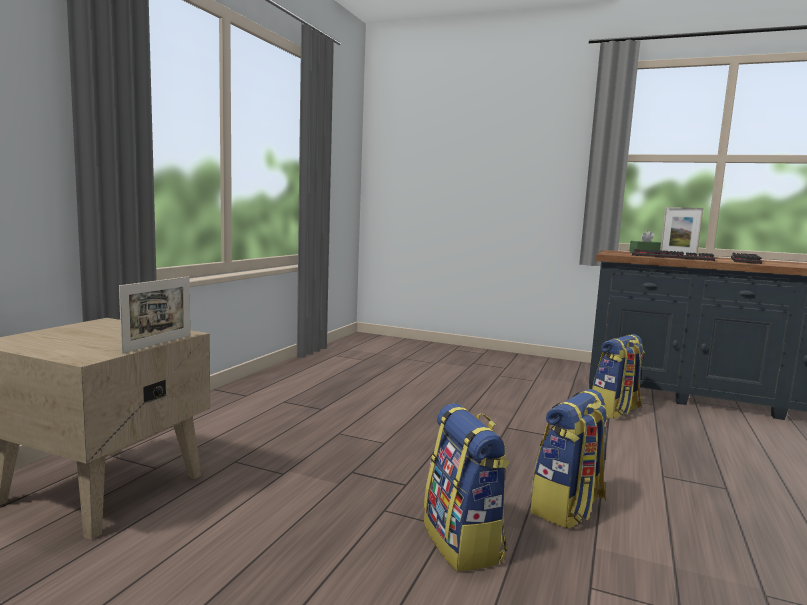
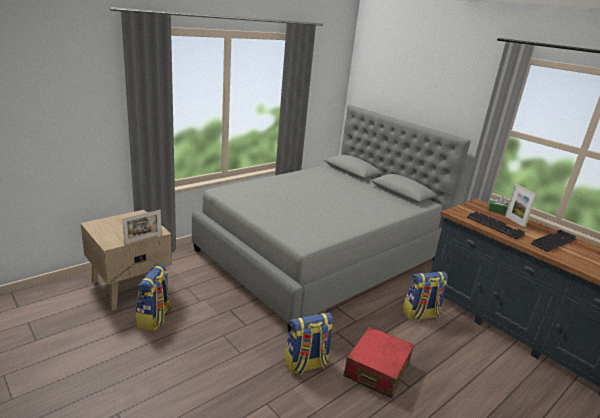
camera: 25 degrees right, 15 degrees up
backpack [424,403,509,572] -> backpack moved to [136,263,172,331]
none -> grey bed [192,105,471,332]
none -> red suitcase [344,327,414,398]

